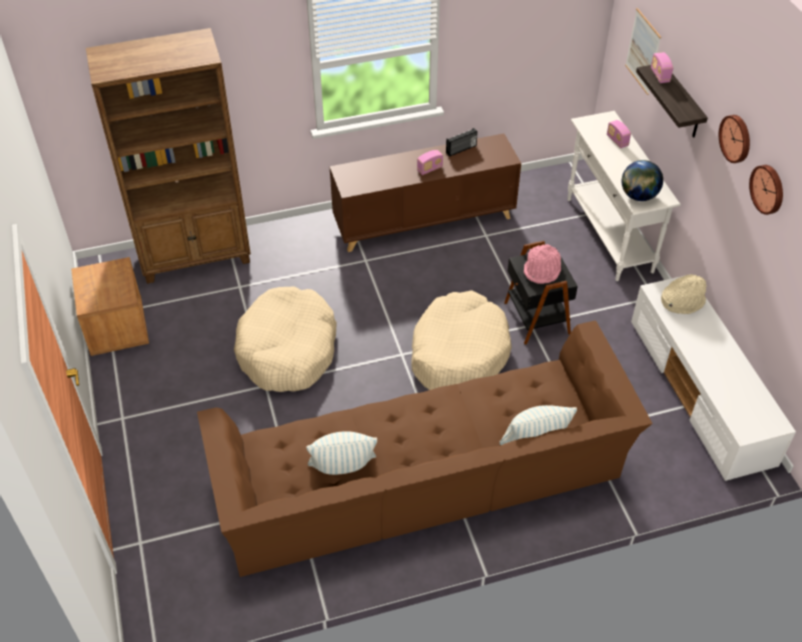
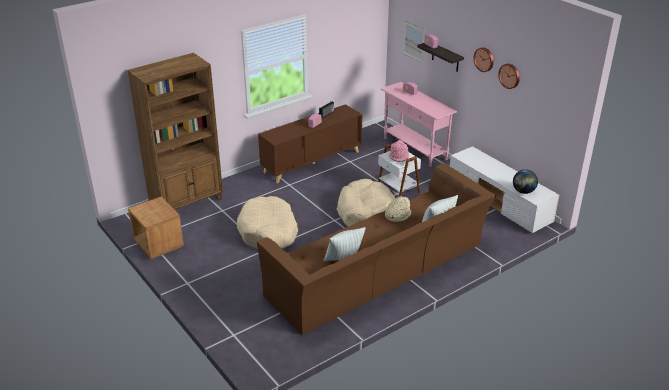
camera: 20 degrees left, 15 degrees down
black side table [504,241,578,345] -> white side table [378,144,421,197]
white console table [567,111,681,281] -> pink console table [381,82,457,167]
globe [622,160,663,201] -> globe moved to [513,169,538,194]
beige hat [661,274,707,314] -> beige hat moved to [385,196,411,222]

